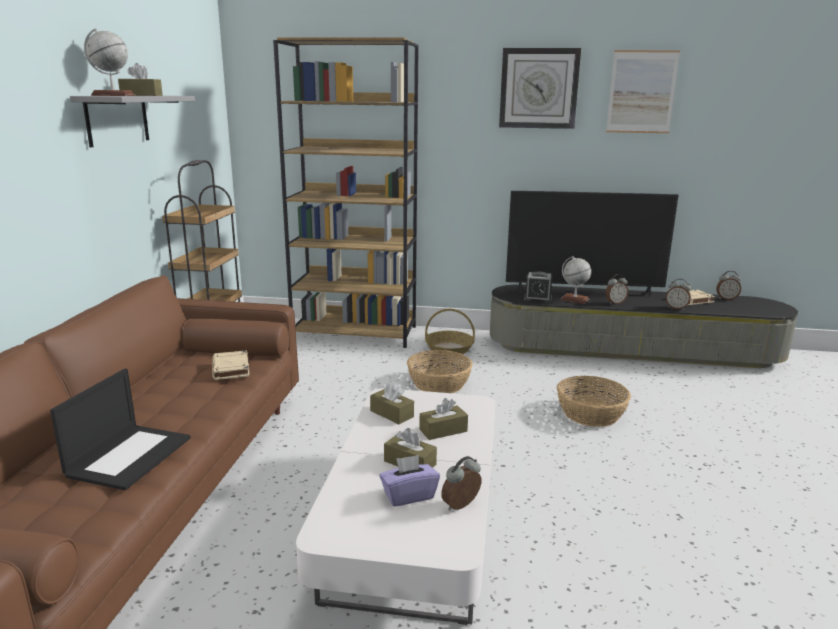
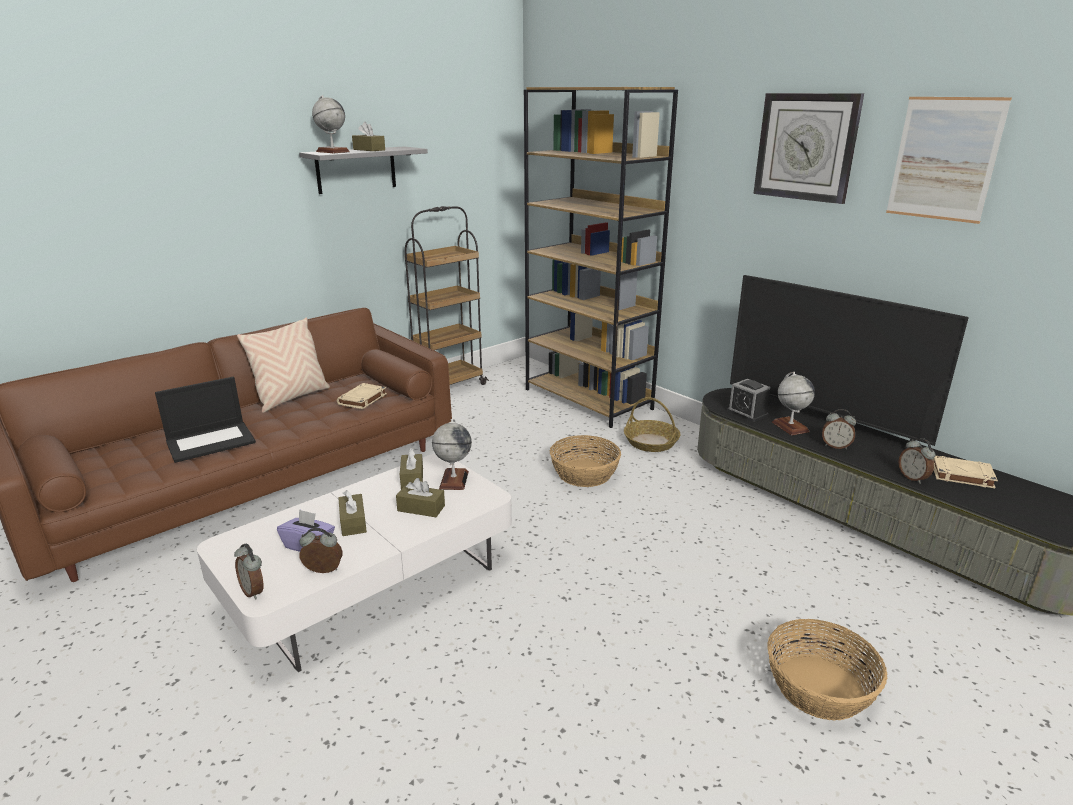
camera: 40 degrees right, 5 degrees up
basket [557,376,631,427] -> basket moved to [767,619,888,721]
alarm clock [716,271,741,300] -> alarm clock moved to [234,543,263,600]
none -> beige pillow [237,318,330,413]
none -> globe [432,419,472,490]

